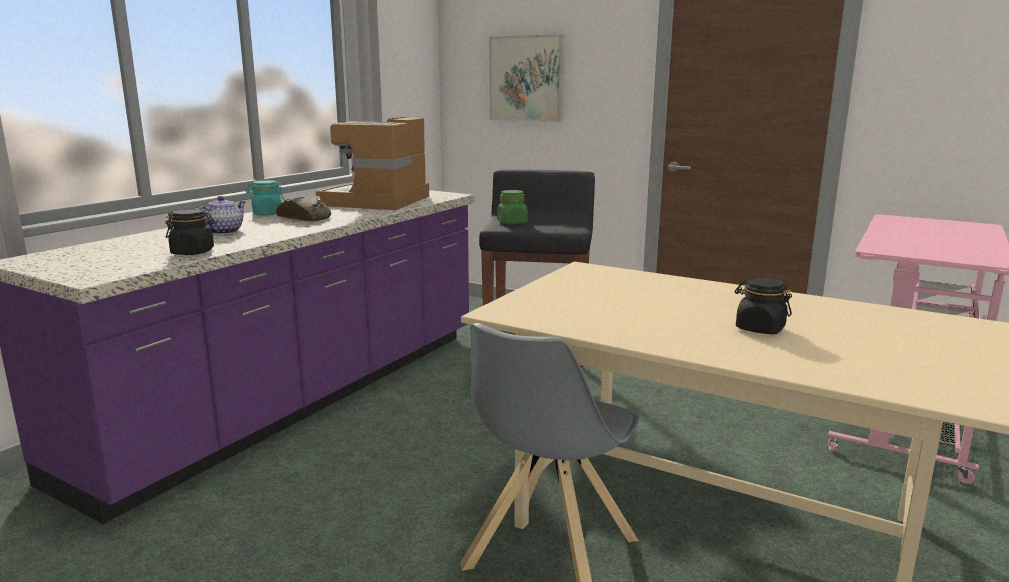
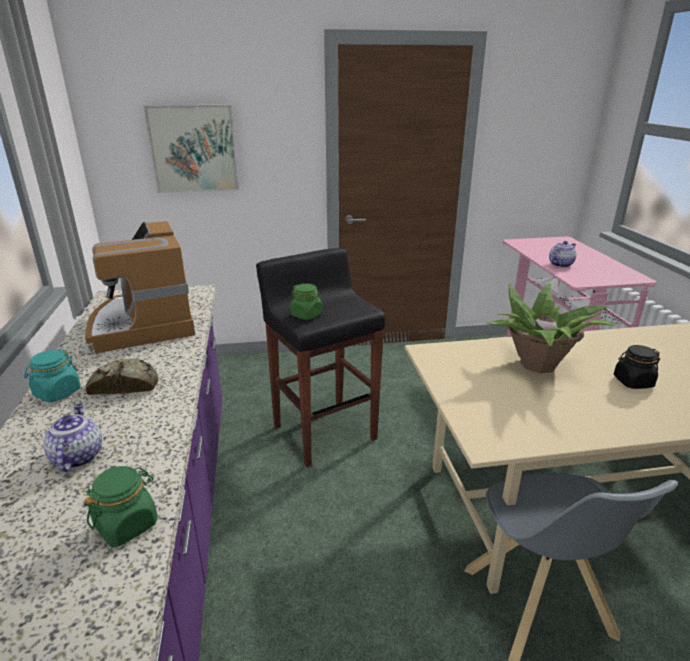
camera: 40 degrees left, 10 degrees up
black jar [165,209,215,255] -> green jar [84,466,158,547]
none -> potted plant [486,283,616,373]
none -> teapot [549,241,577,268]

